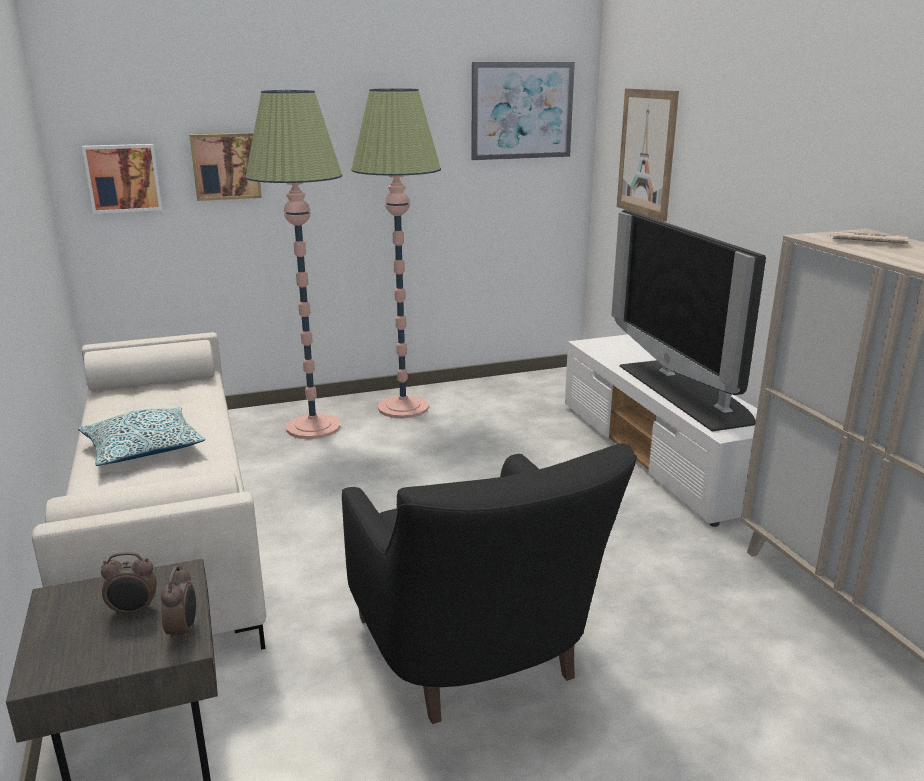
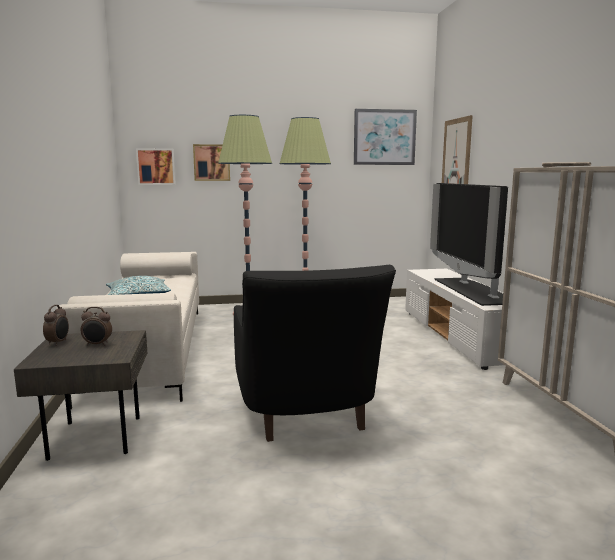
camera: 10 degrees right, 10 degrees down
alarm clock [161,566,196,641] -> alarm clock moved to [43,305,69,346]

